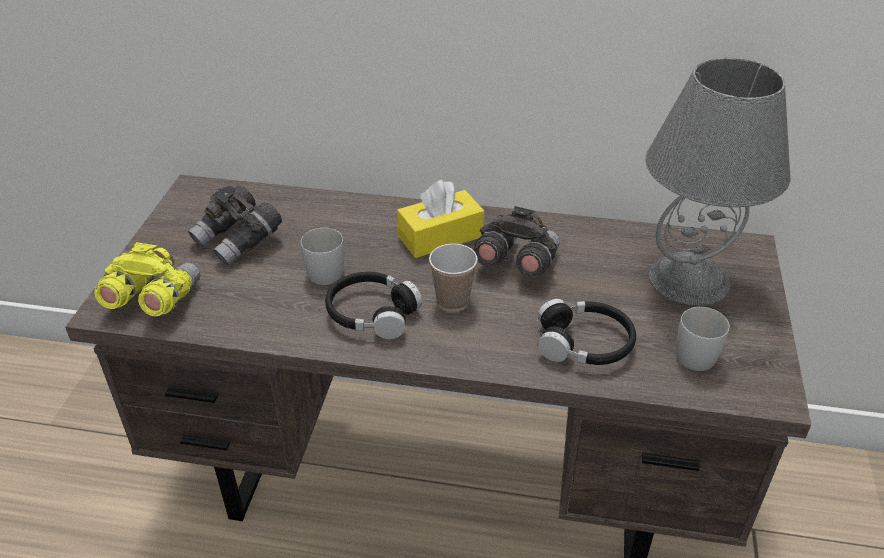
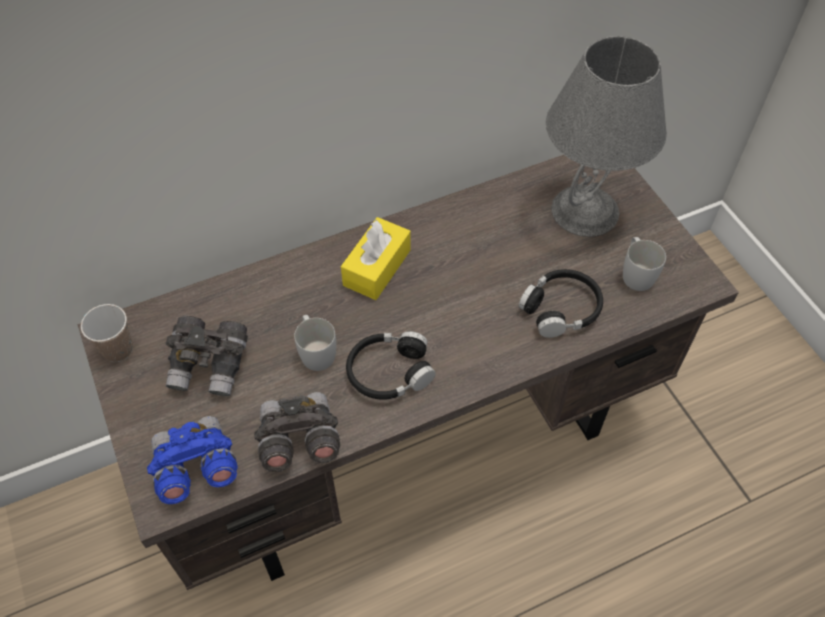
camera: 35 degrees left, 15 degrees up
yellow binoculars [94,242,200,316] -> blue binoculars [147,416,238,504]
cup [429,243,478,311] -> cup moved to [81,304,133,362]
grey binoculars [473,206,560,277] -> grey binoculars moved to [254,392,340,472]

